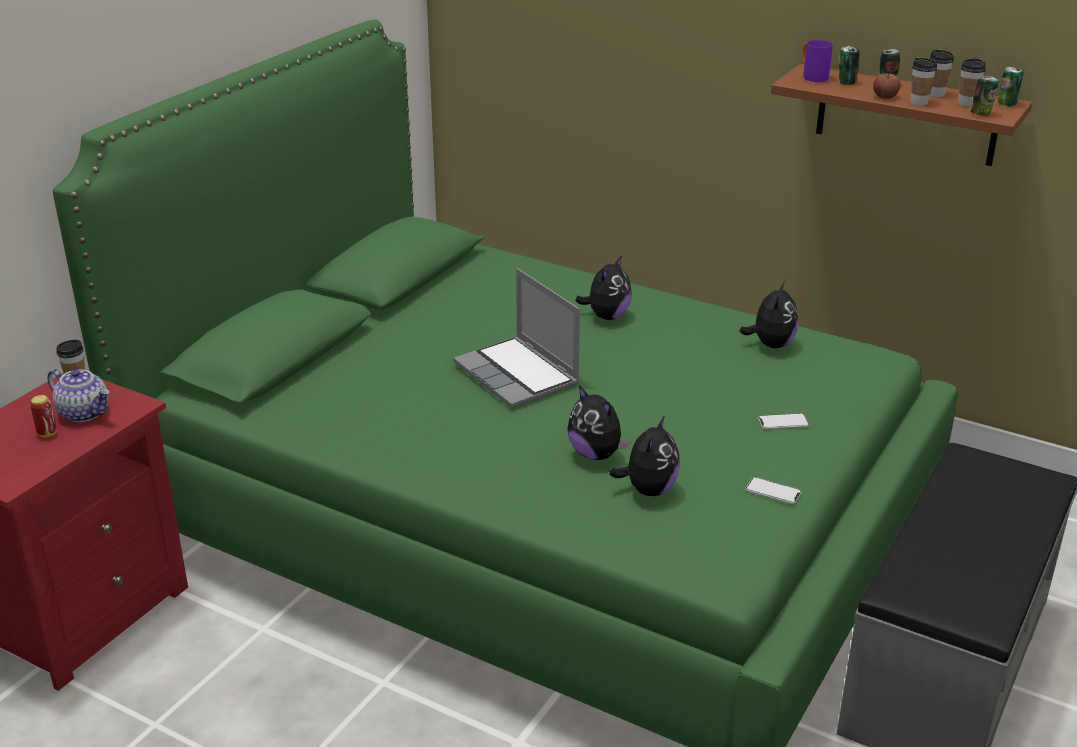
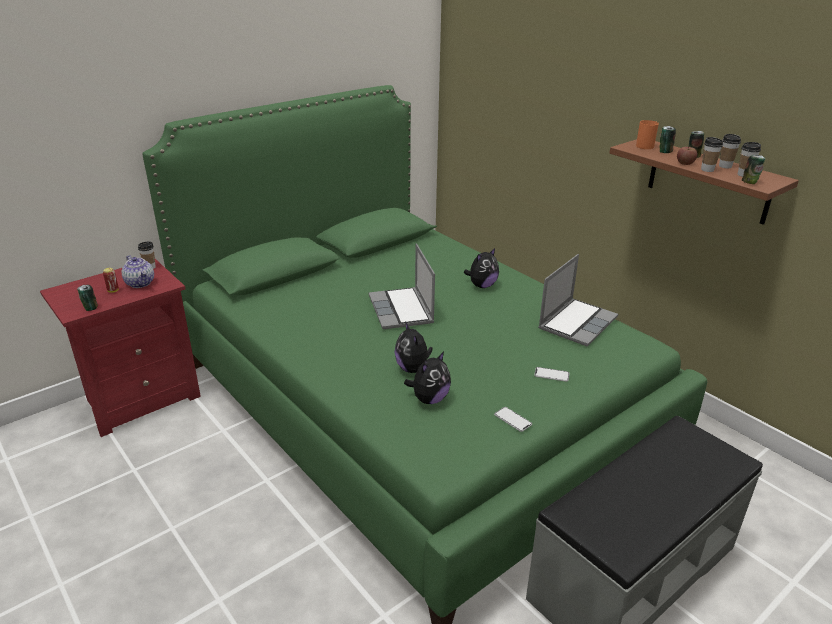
camera: 20 degrees right, 0 degrees up
plush toy [739,280,798,348] -> laptop [538,254,618,346]
purple mug [802,40,833,82] -> orange mug [636,120,659,149]
can [998,67,1024,106] -> can moved to [77,285,98,311]

